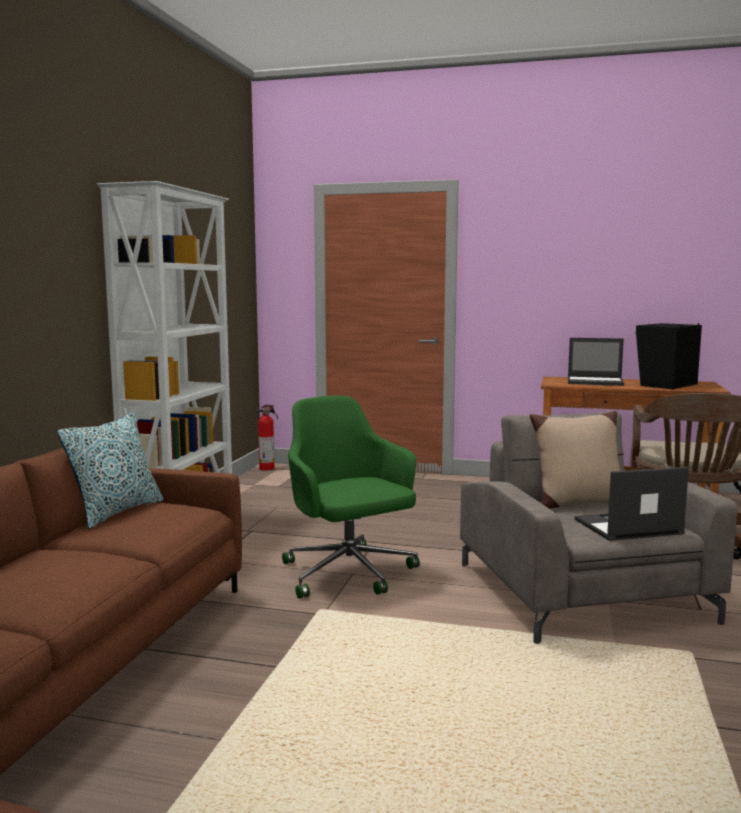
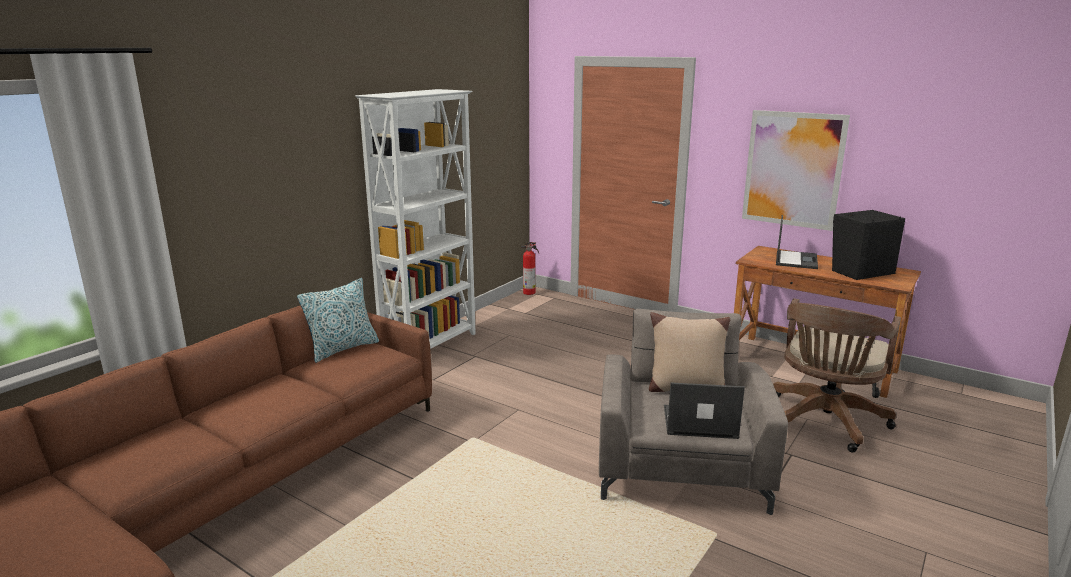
camera: 20 degrees right, 10 degrees up
green office chair [282,396,420,599] -> none
laptop [568,338,624,386] -> laptop turned 105 degrees counterclockwise [776,215,818,269]
none -> picture [742,110,850,231]

